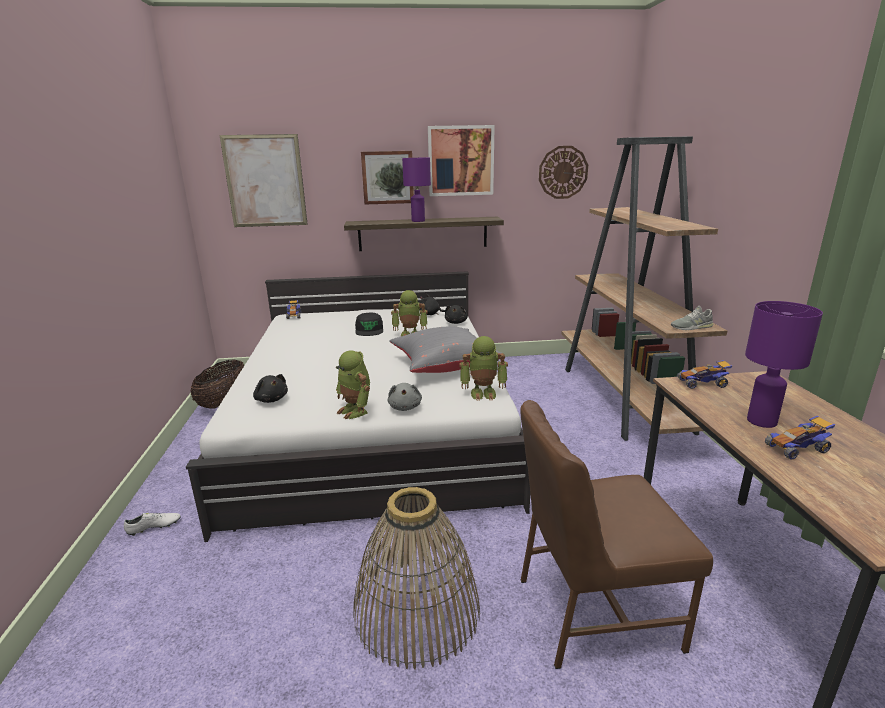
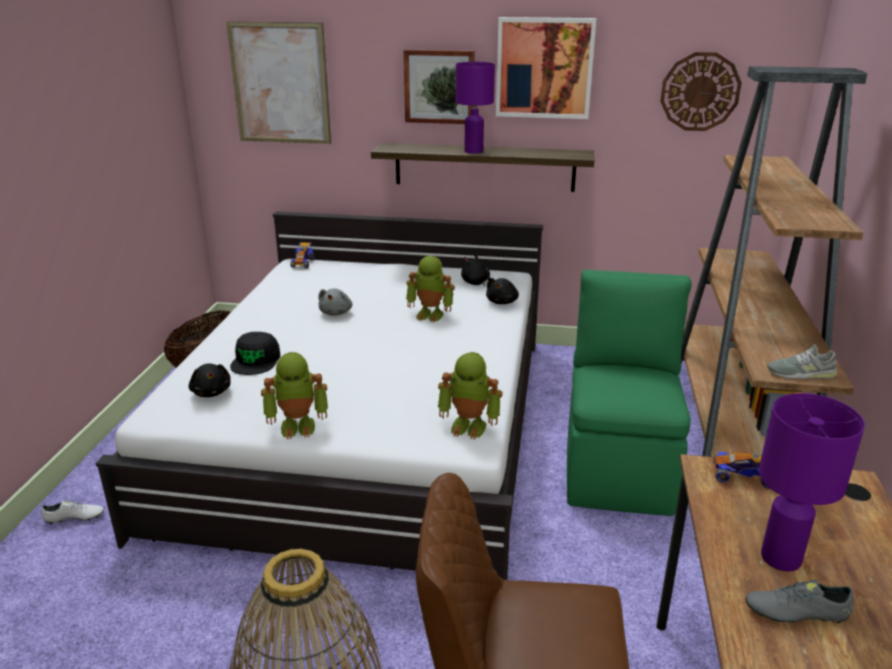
camera: 15 degrees right, 5 degrees up
toy robot [336,350,370,419] -> toy robot turned 75 degrees counterclockwise [261,352,328,439]
black cap [355,313,383,336] -> black cap moved to [230,332,280,375]
grey plush toy [388,383,422,411] -> grey plush toy moved to [318,288,352,316]
grey pillow [389,327,501,373] -> none
toy car [765,416,835,460] -> grey shoe [746,579,854,624]
none -> green chair [567,269,692,516]

